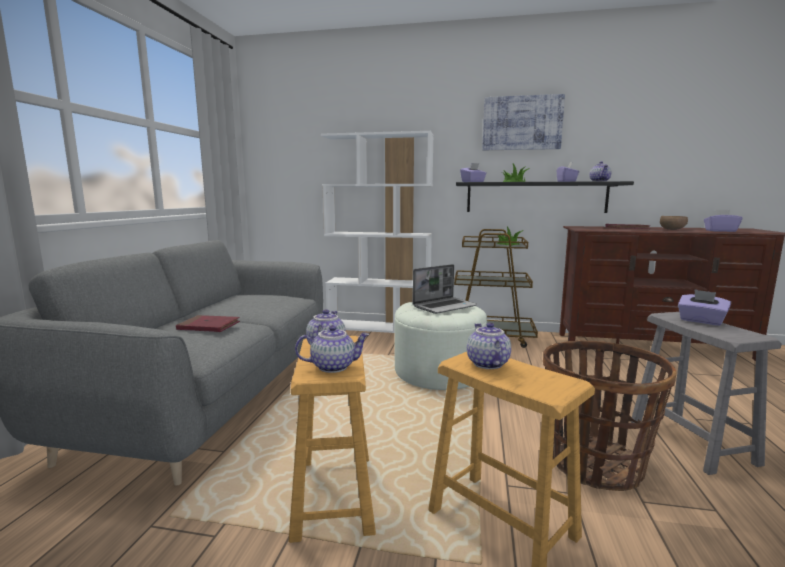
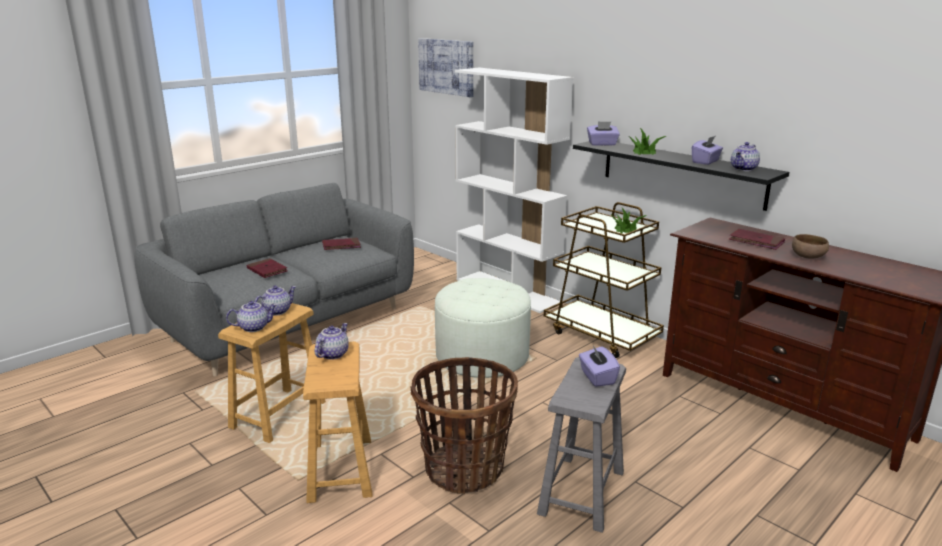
camera: 35 degrees right, 10 degrees up
teapot [295,325,370,373] -> teapot turned 45 degrees counterclockwise [226,301,277,332]
laptop [413,264,477,314] -> none
picture [482,94,565,150] -> picture moved to [418,38,473,97]
purple tissue box [704,209,743,232] -> none
none -> red book [322,238,361,250]

